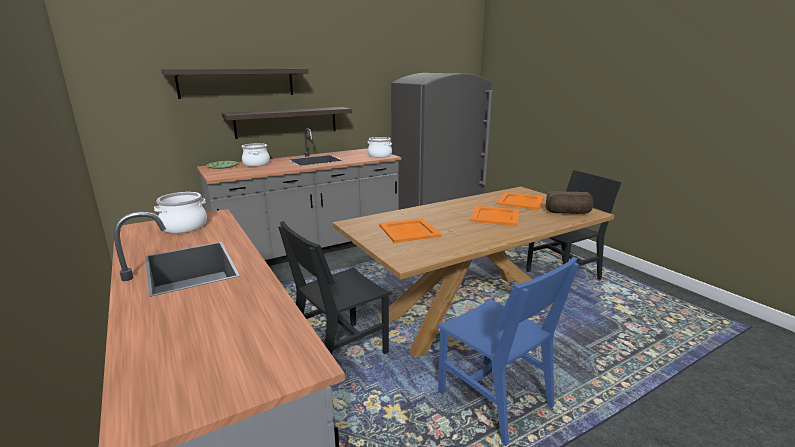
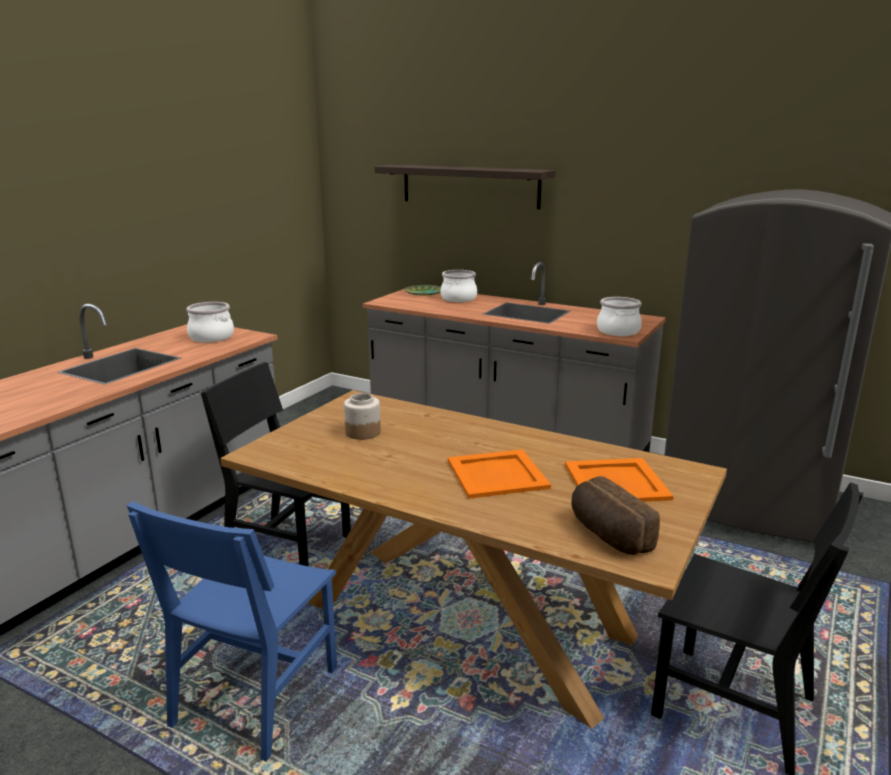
camera: 60 degrees right, 0 degrees up
shelf [222,107,352,139] -> none
orange tray [379,218,442,243] -> jar [344,393,381,440]

